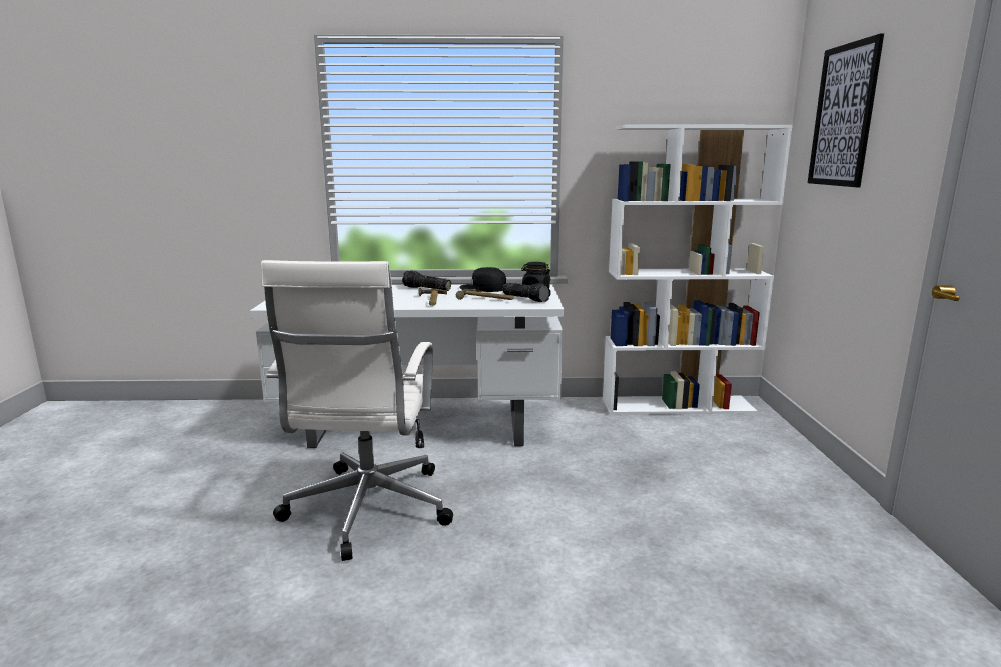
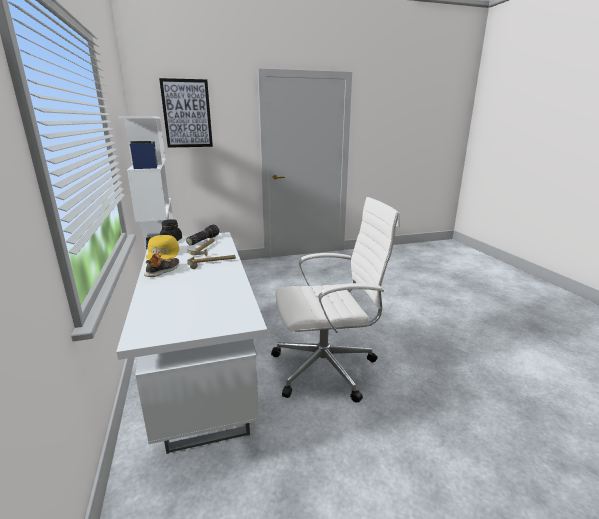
camera: 105 degrees left, 5 degrees up
flashlight [402,270,451,291] -> shoe [144,251,179,277]
black cap [459,267,506,292] -> yellow cap [146,235,179,260]

